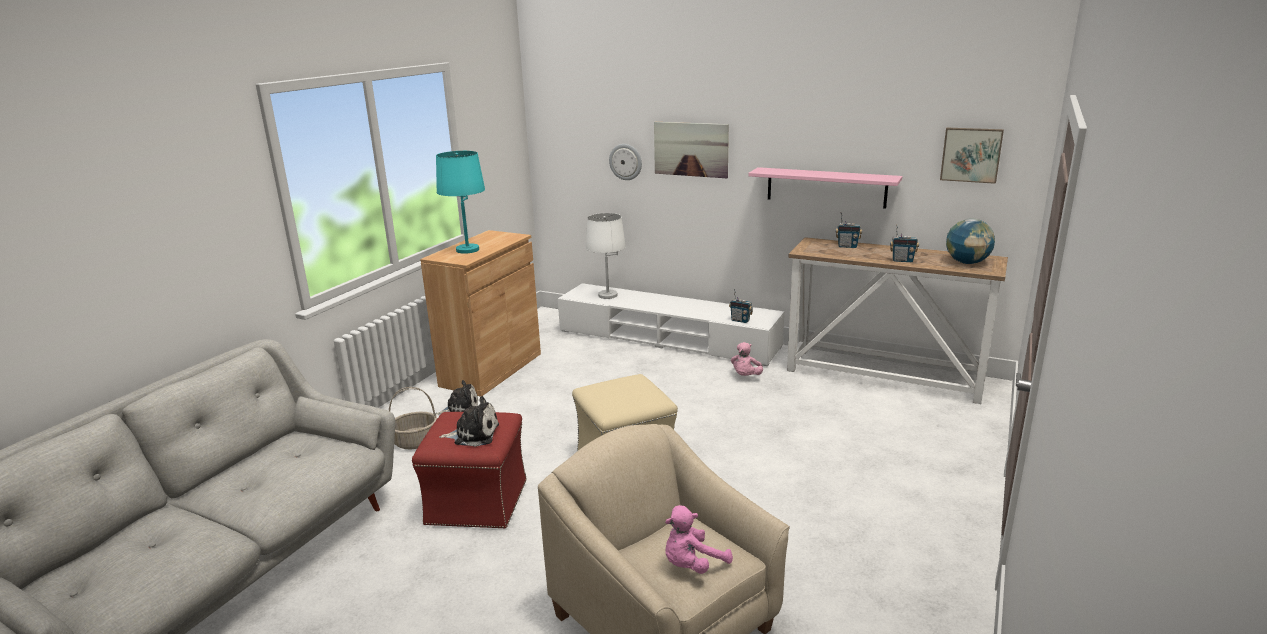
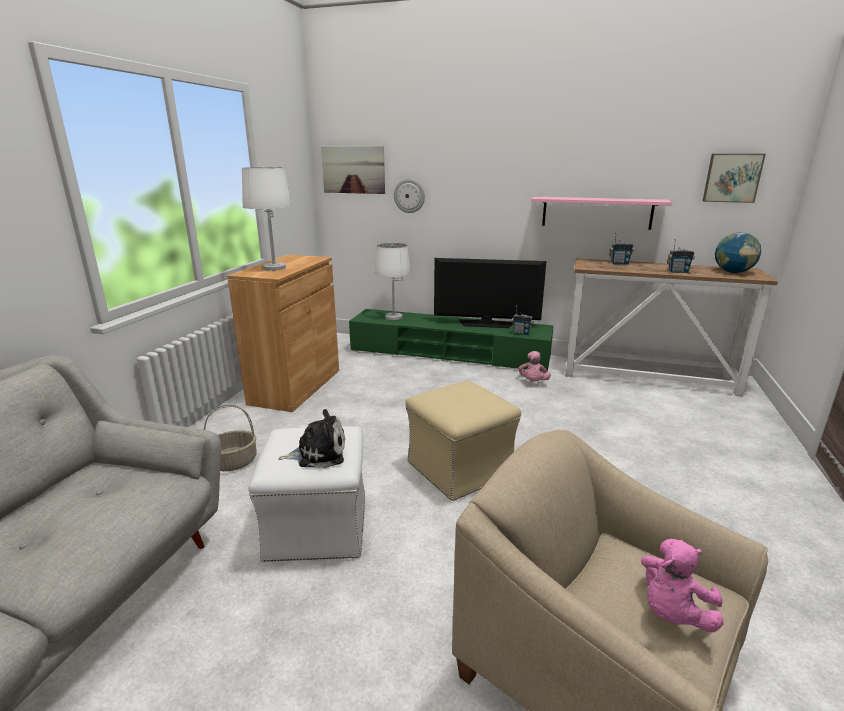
camera: 10 degrees left, 0 degrees up
red ottoman [412,412,527,528] -> white ottoman [248,426,365,562]
plush toy [435,380,478,415] -> none
turquoise table lamp [436,151,485,254] -> white table lamp [242,166,292,271]
white tv stand [558,283,784,366] -> green tv stand [349,309,554,371]
picture [654,122,729,178] -> picture moved to [321,146,385,194]
none -> television [434,258,546,328]

